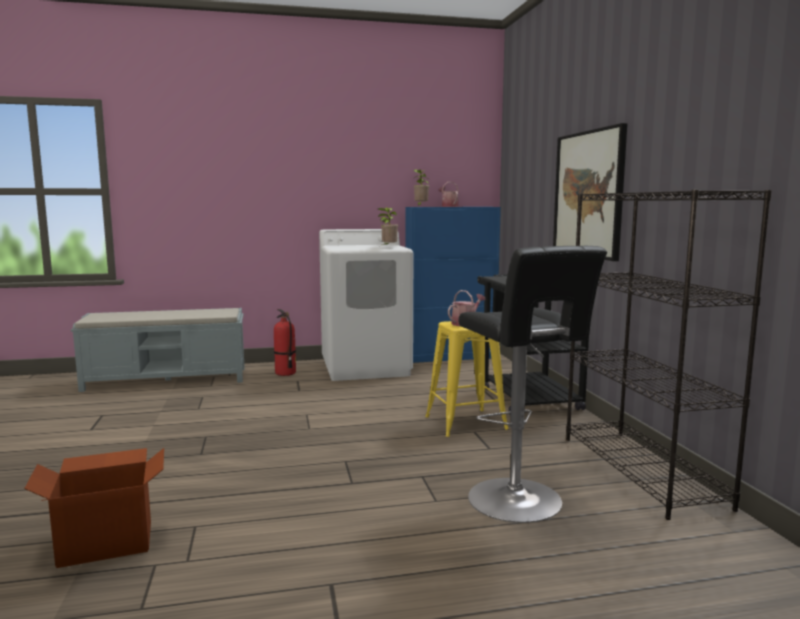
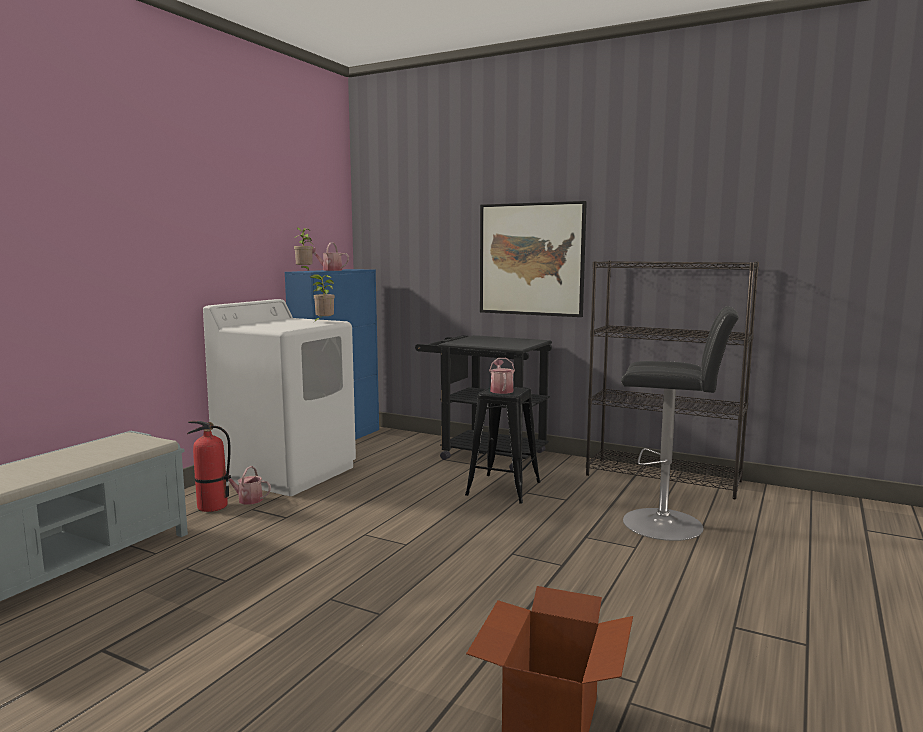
camera: 50 degrees left, 0 degrees up
yellow stool [425,321,509,437] -> black stool [465,387,541,504]
none -> watering can [228,466,271,504]

